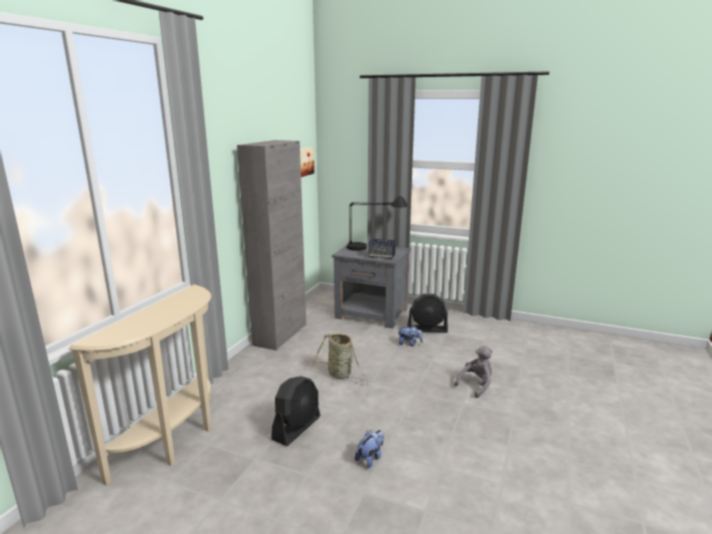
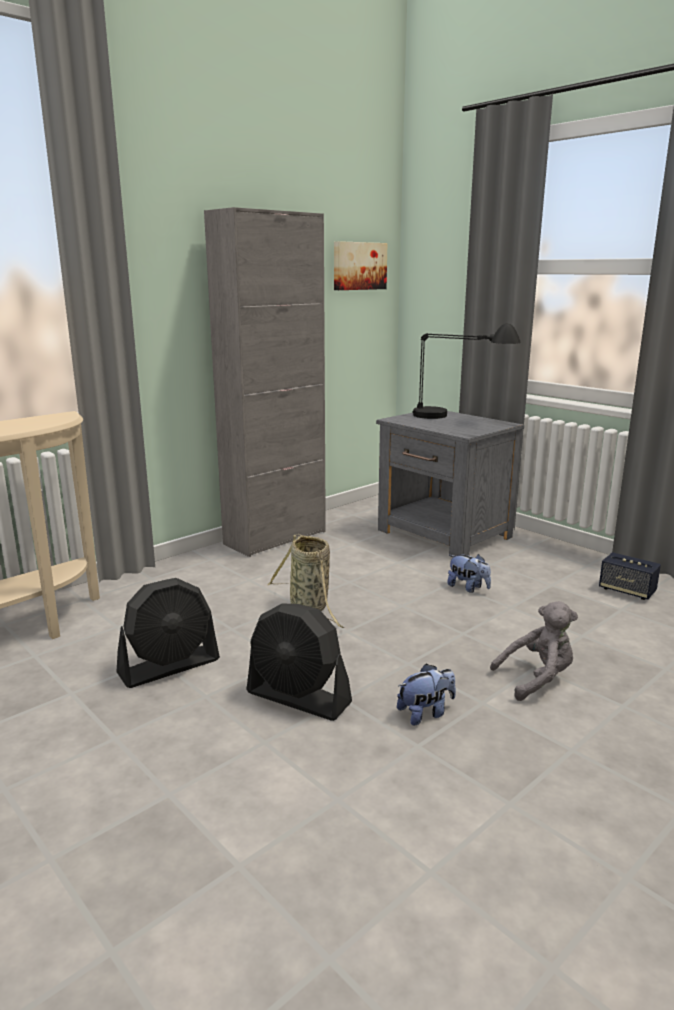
camera: 25 degrees right, 0 degrees up
plush toy [355,430,384,468] -> plush toy moved to [397,664,456,726]
speaker [369,239,396,259] -> speaker moved to [599,552,661,600]
black fan [407,294,448,333] -> black fan moved to [246,603,352,721]

